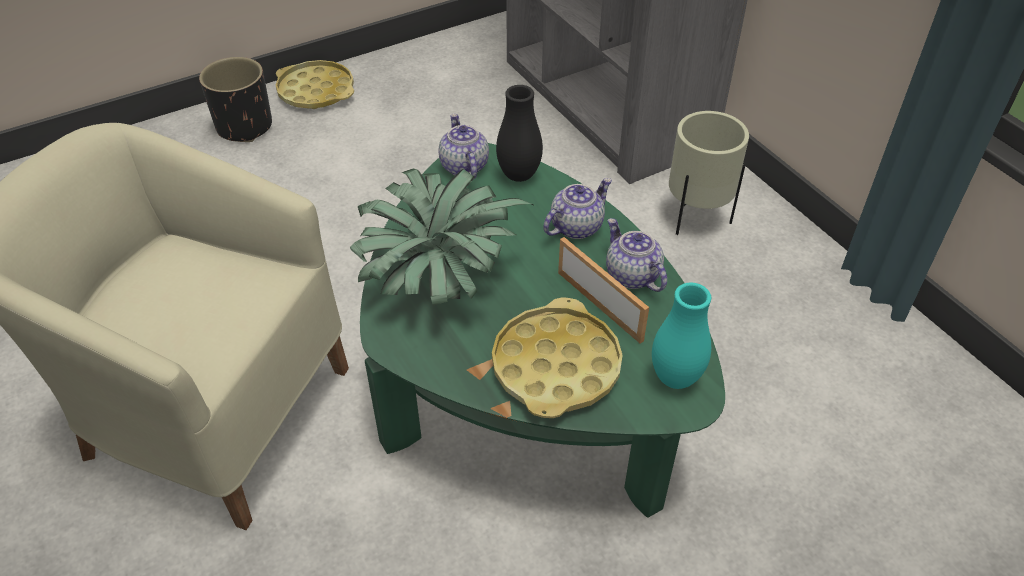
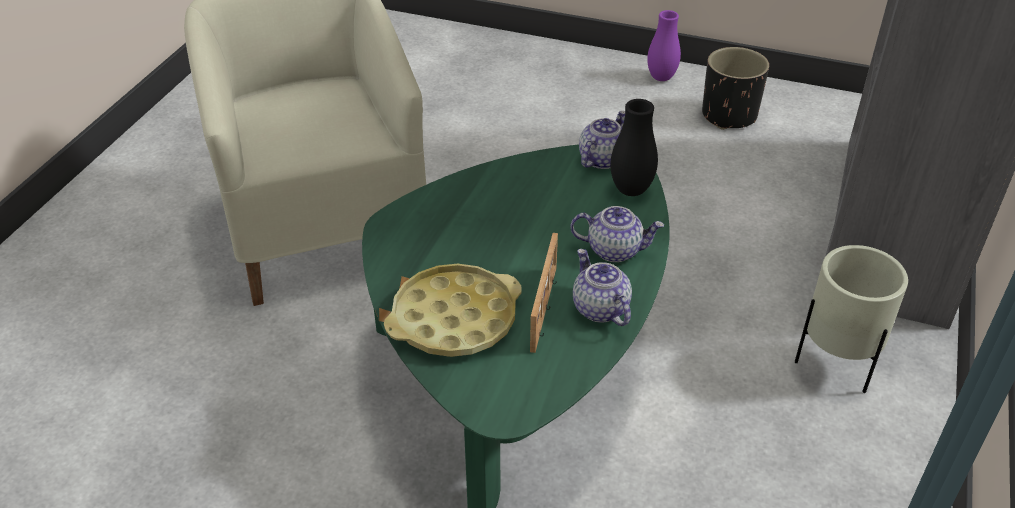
camera: 50 degrees right, 5 degrees down
black planter [199,57,272,142] -> black planter moved to [702,47,769,130]
yellow tray [276,60,354,109] -> purple vase [647,10,681,81]
potted plant [350,169,533,305] -> none
teapot [606,218,667,292] -> teapot turned 45 degrees counterclockwise [573,249,632,326]
turquoise vase [652,282,711,389] -> none

